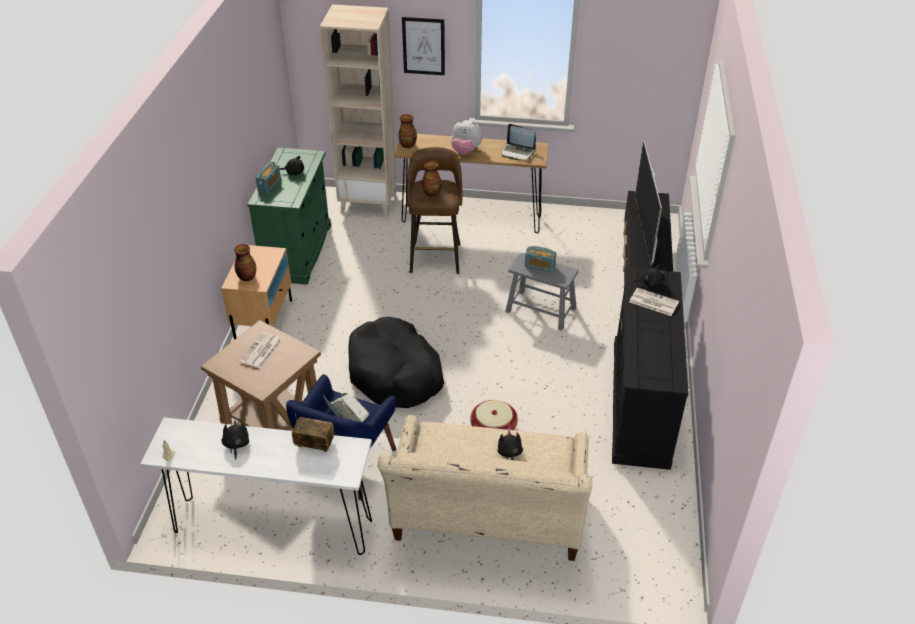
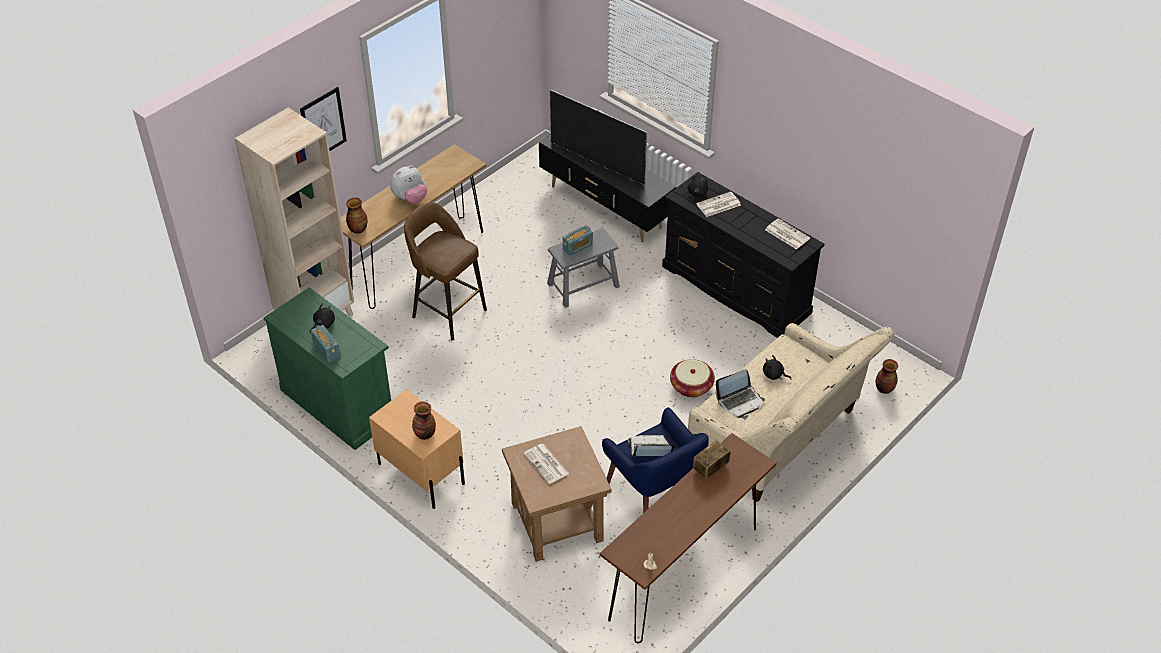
camera: 55 degrees left, 5 degrees up
white console table [141,417,372,555] -> brown console table [600,433,776,643]
black plush toy [222,420,249,460] -> none
black dog bed [348,317,444,408] -> none
vase [422,161,442,197] -> vase moved to [876,359,898,394]
laptop [502,124,536,160] -> laptop moved to [715,369,765,418]
none -> newspaper [765,218,810,250]

